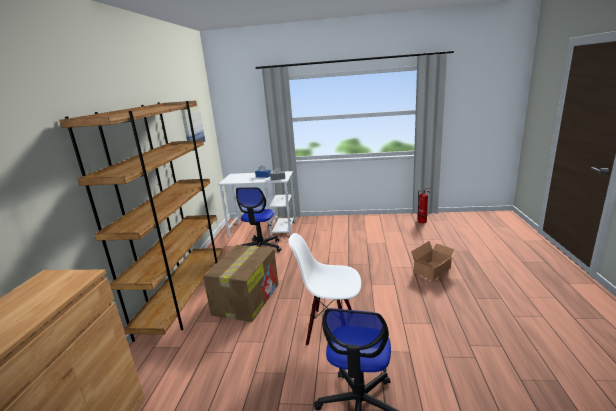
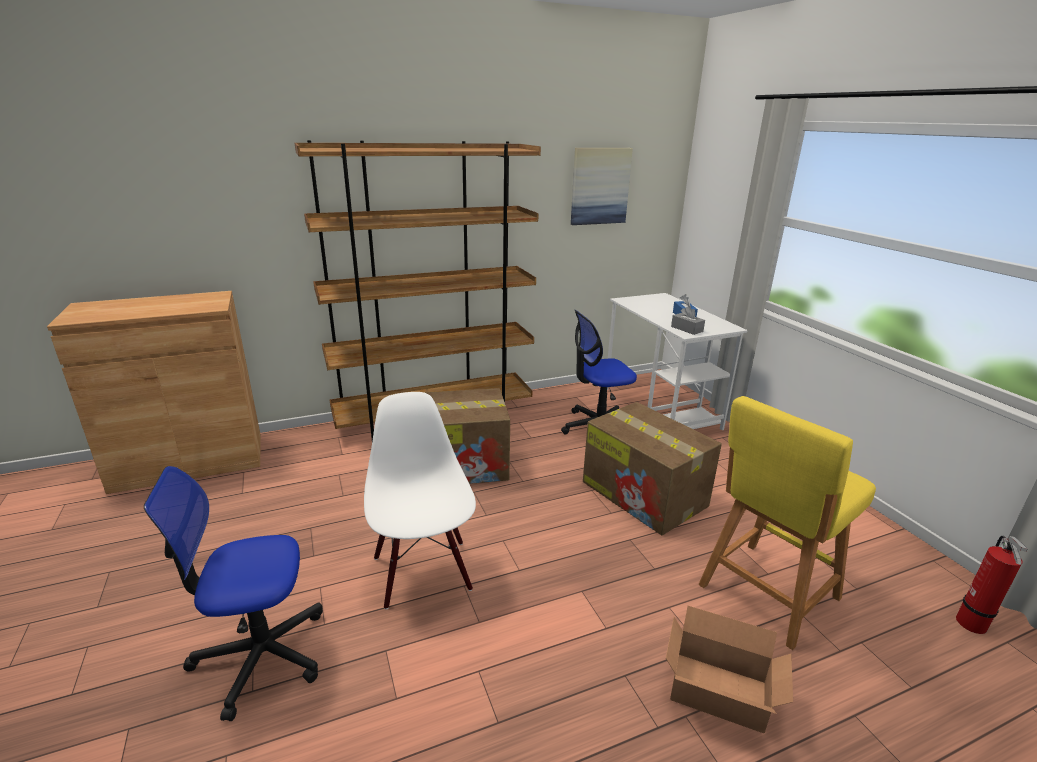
camera: 60 degrees right, 5 degrees up
none -> cardboard box [583,402,722,535]
none -> yellow stool [699,396,876,650]

